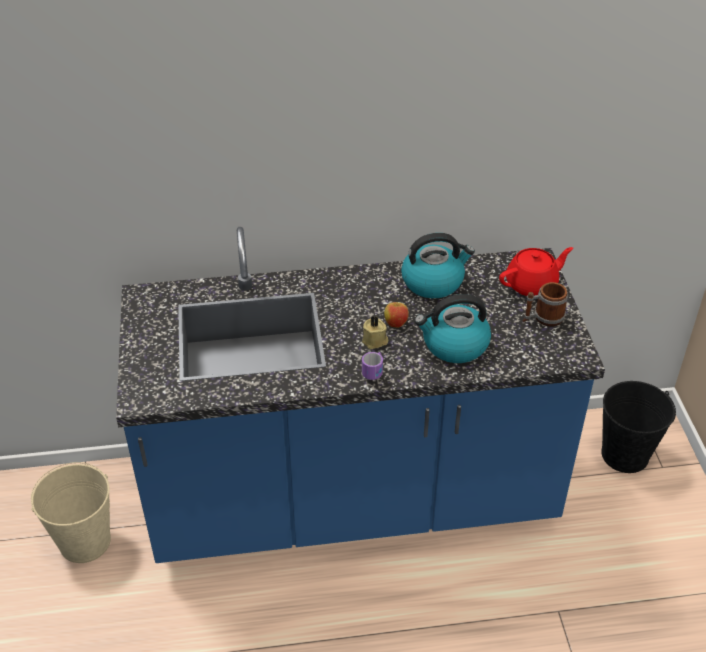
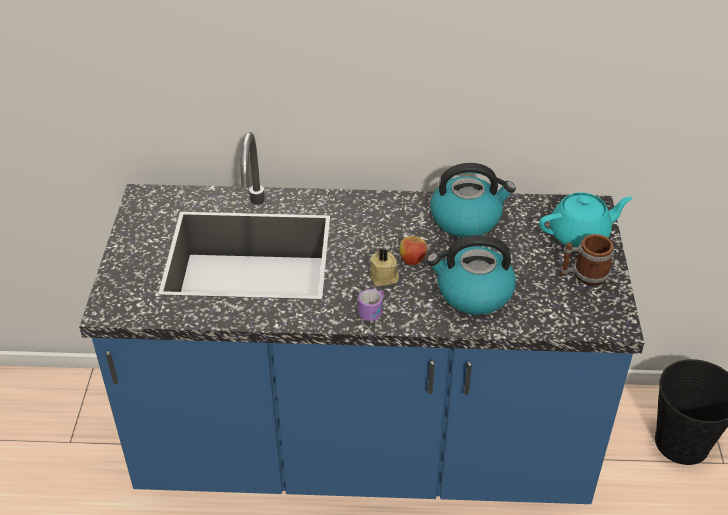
camera: 10 degrees right, 0 degrees up
beige bucket [31,462,111,563] -> none
red teapot [499,247,573,296] -> turquoise teapot [539,192,633,247]

